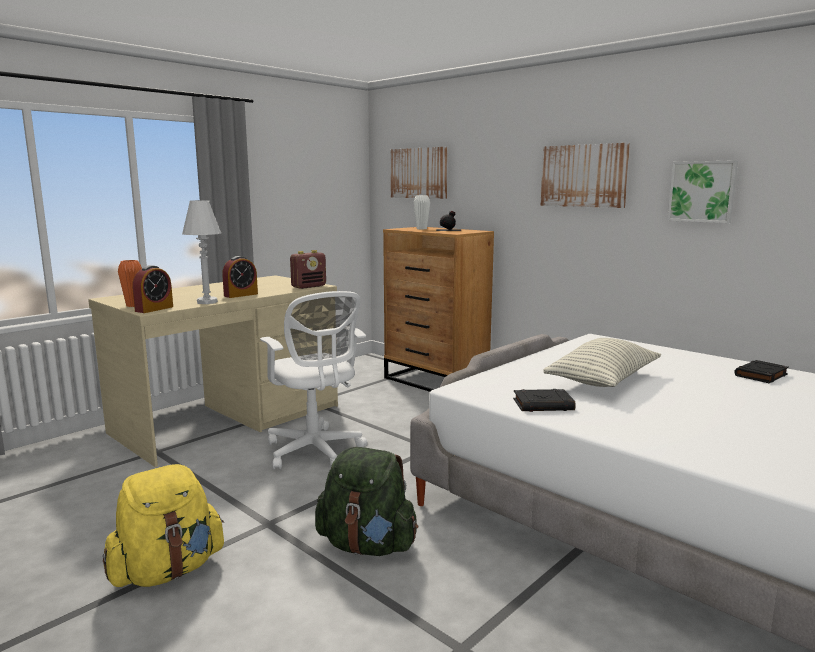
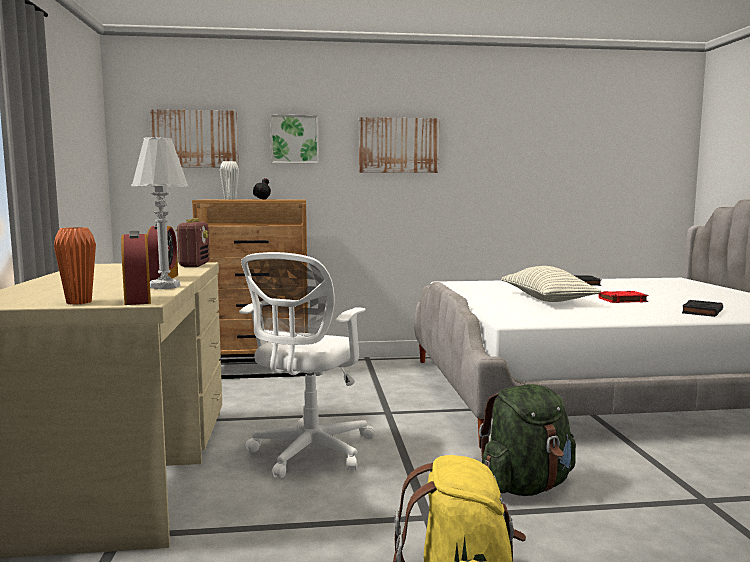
camera: 50 degrees left, 5 degrees down
white office chair [260,291,367,469] -> white office chair turned 105 degrees clockwise [239,252,374,479]
black book [513,389,576,412] -> black book moved to [682,300,723,317]
picture [667,160,738,223] -> picture moved to [270,115,319,164]
none -> red book [598,291,649,303]

